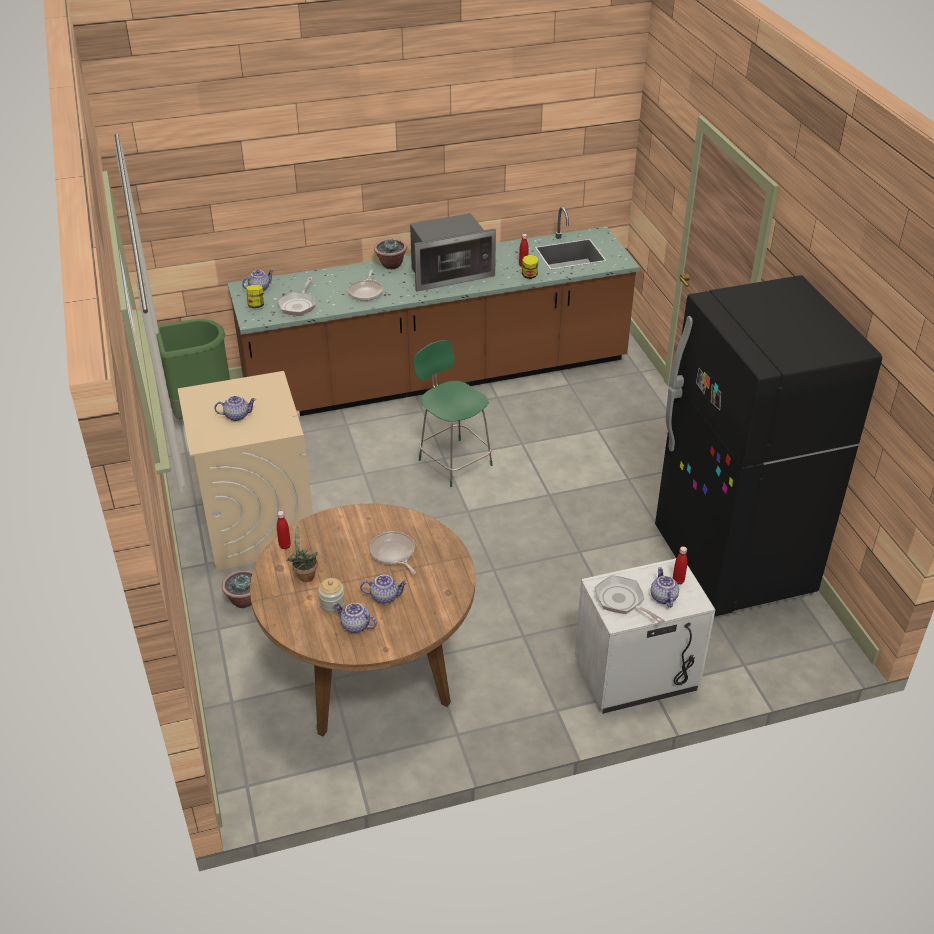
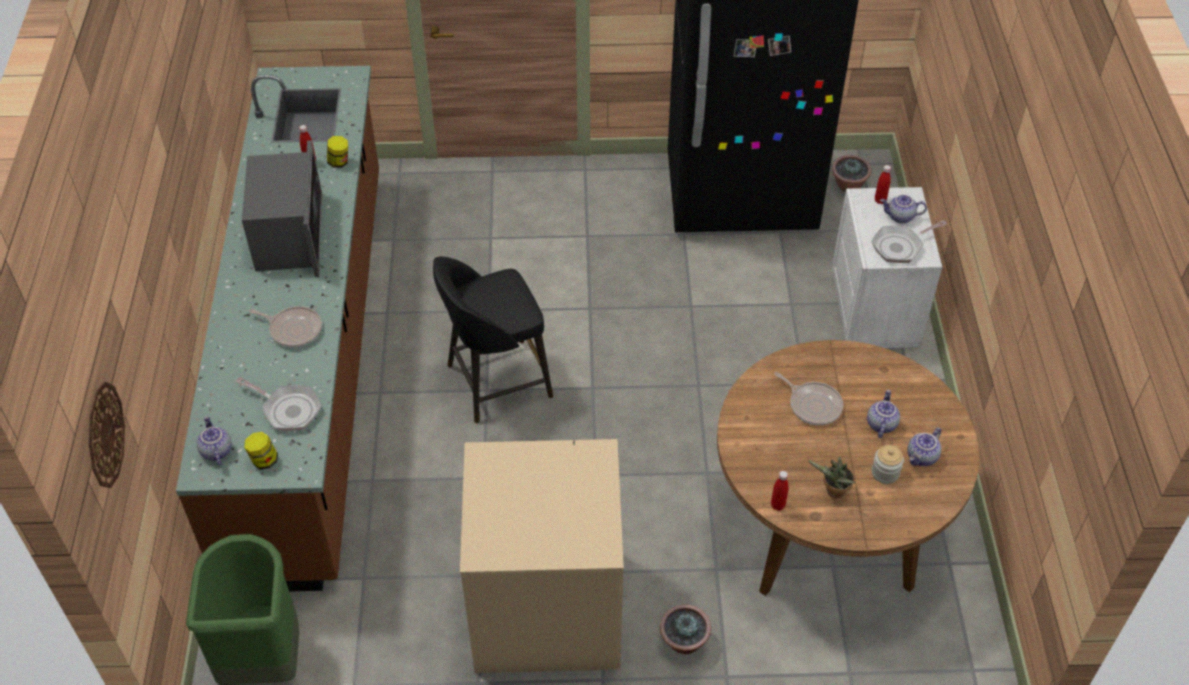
camera: 75 degrees left, 10 degrees up
teapot [214,396,256,421] -> none
frying pan [370,531,416,574] -> frying pan turned 120 degrees counterclockwise [775,372,843,425]
potted plant [374,239,407,269] -> potted plant moved to [832,155,872,192]
green chair [413,340,493,487] -> black stool [433,257,553,423]
none -> wall clock [89,382,125,488]

